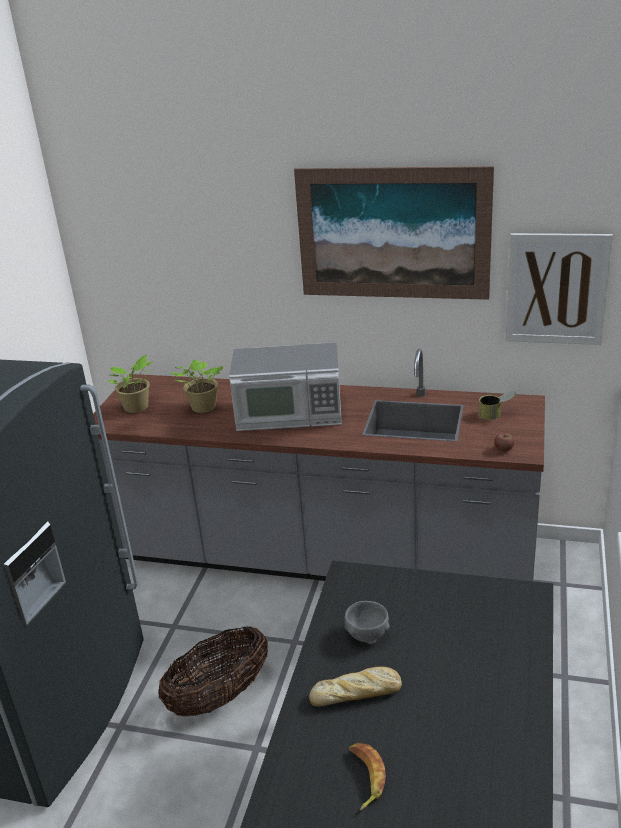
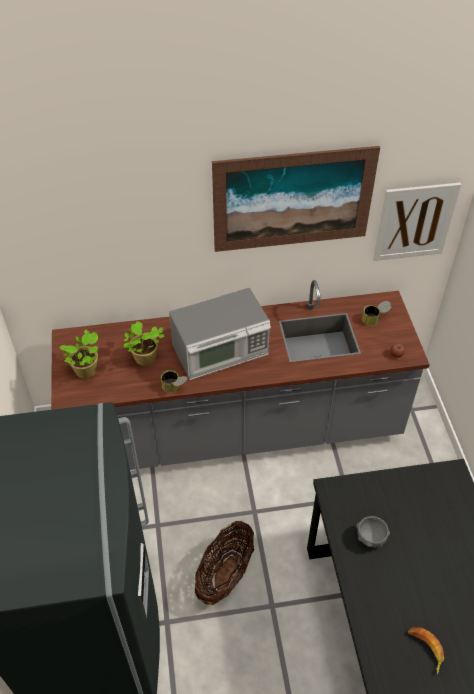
camera: 25 degrees left, 20 degrees up
bread [309,667,402,707] -> none
none -> can [161,370,188,393]

